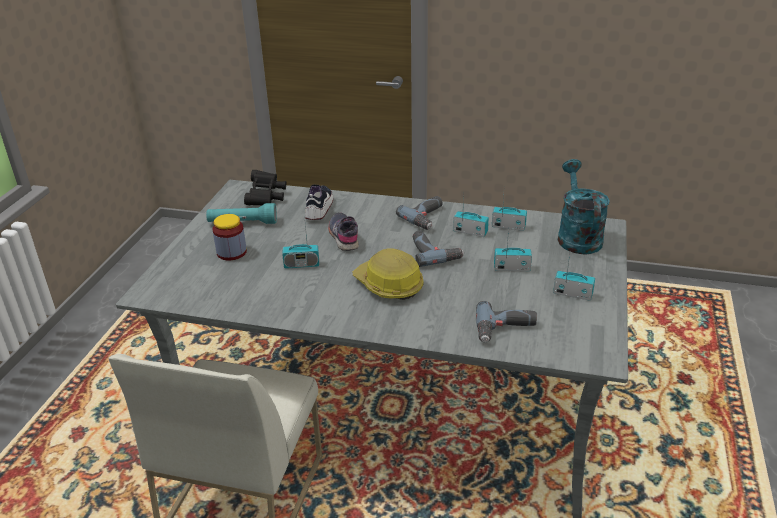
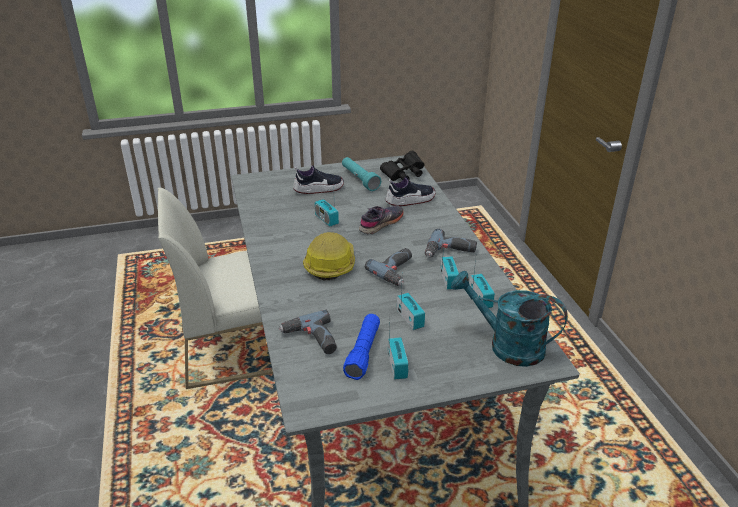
camera: 60 degrees right, 0 degrees up
jar [212,214,247,261] -> shoe [293,165,344,194]
turquoise watering can [558,159,610,254] -> turquoise watering can turned 120 degrees counterclockwise [451,271,568,367]
none -> blue flashlight [343,314,380,380]

